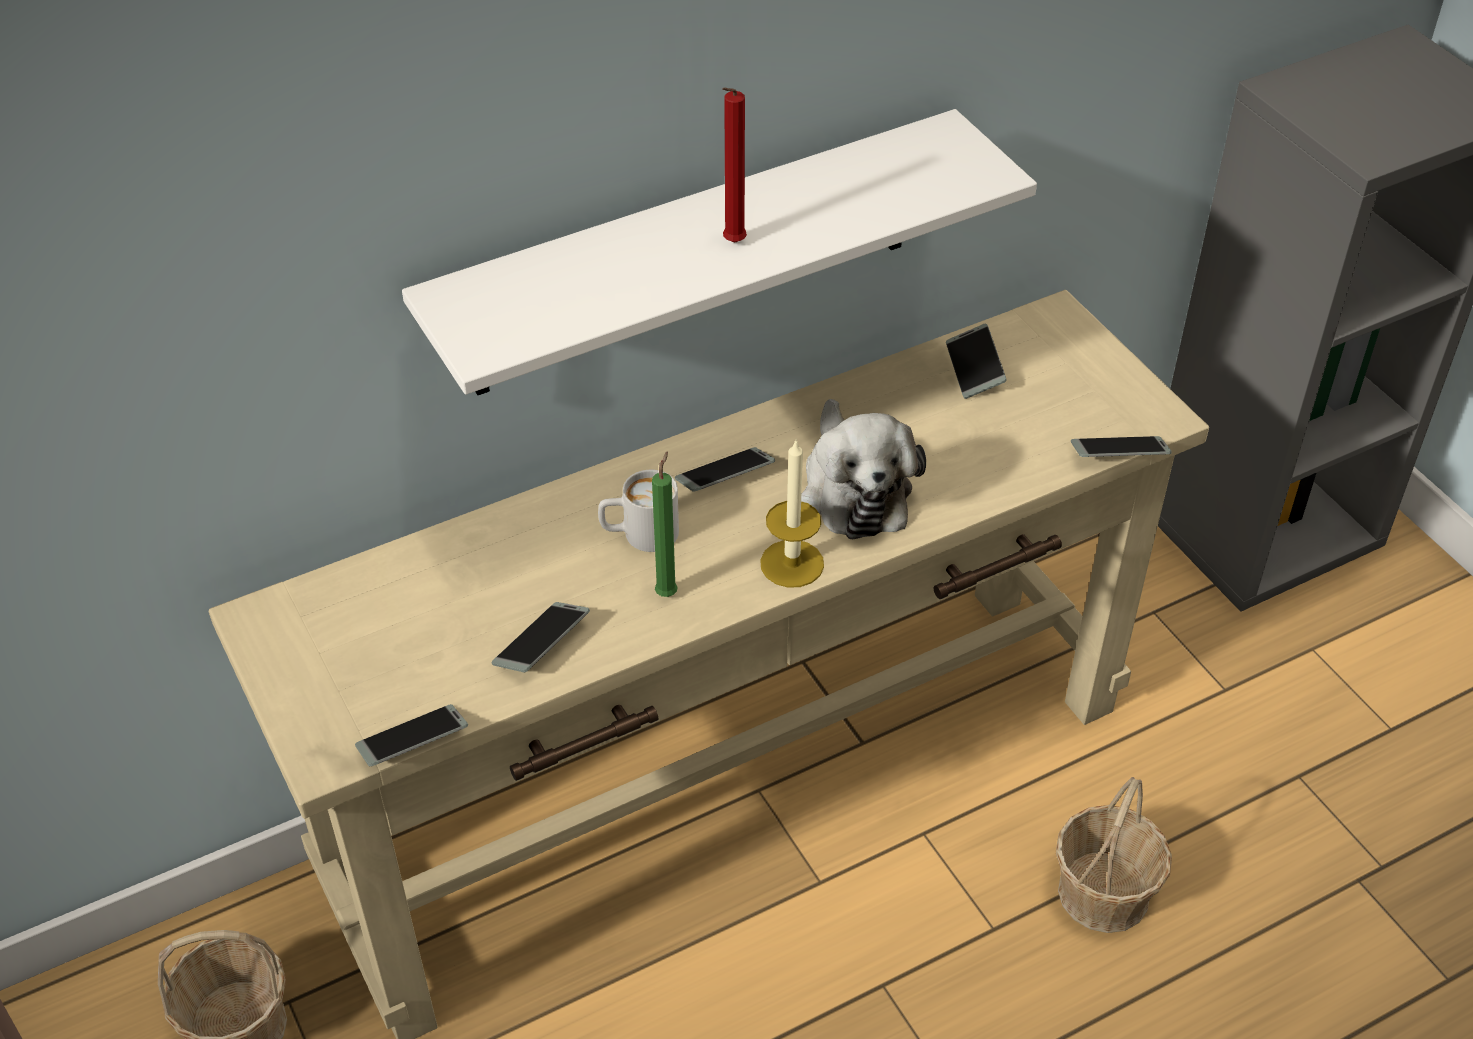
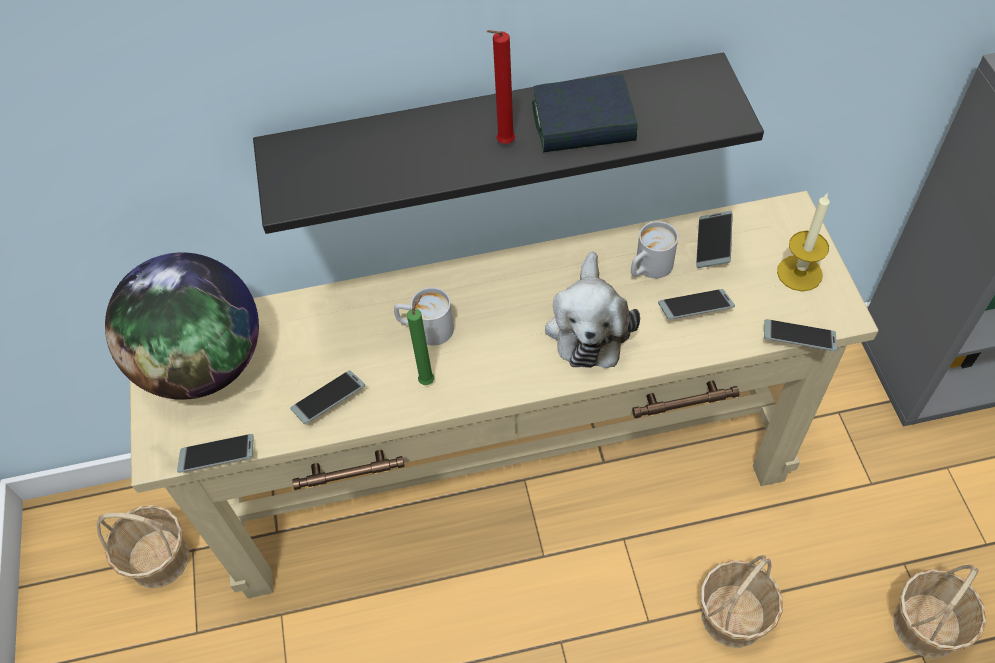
camera: 20 degrees right, 10 degrees up
white shelf [402,109,1037,395] -> black shelf [253,53,764,234]
phone [675,447,775,492] -> phone moved to [658,289,735,319]
candle [760,439,824,588] -> candle moved to [777,194,830,291]
none -> globe [105,252,259,400]
none -> book [532,74,638,152]
none -> white mug [631,221,678,278]
none -> basket [893,565,986,658]

